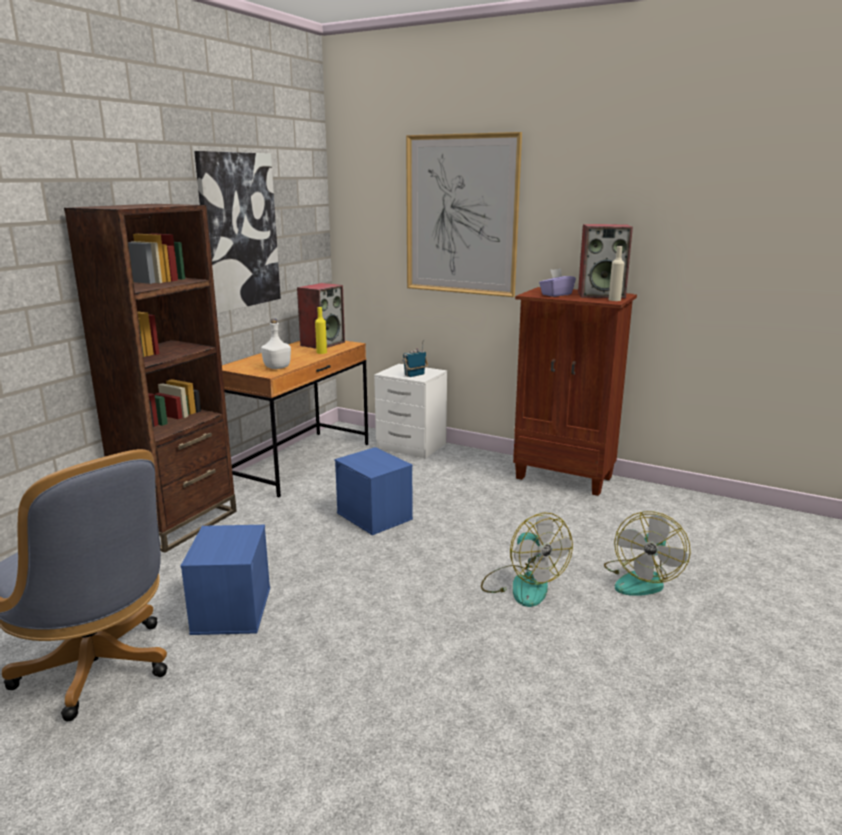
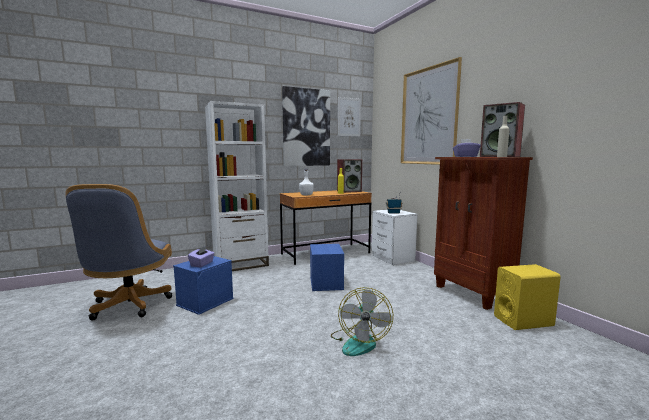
camera: 35 degrees right, 10 degrees down
brown bookcase [64,204,237,553] -> white bookcase [205,101,269,271]
fan [604,511,691,596] -> none
none -> purple tissue box [188,246,215,267]
none -> picture [338,97,361,137]
none -> yellow speaker [494,264,561,330]

